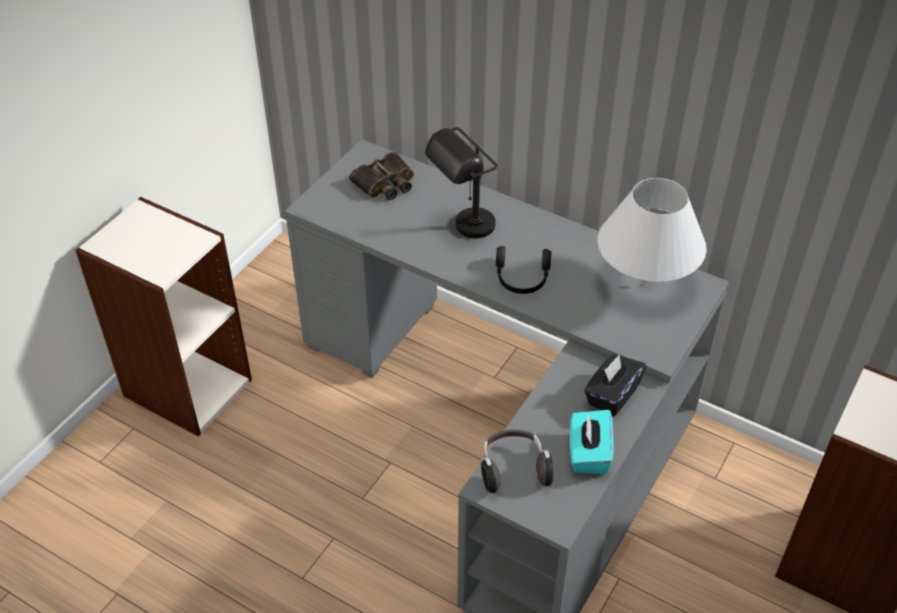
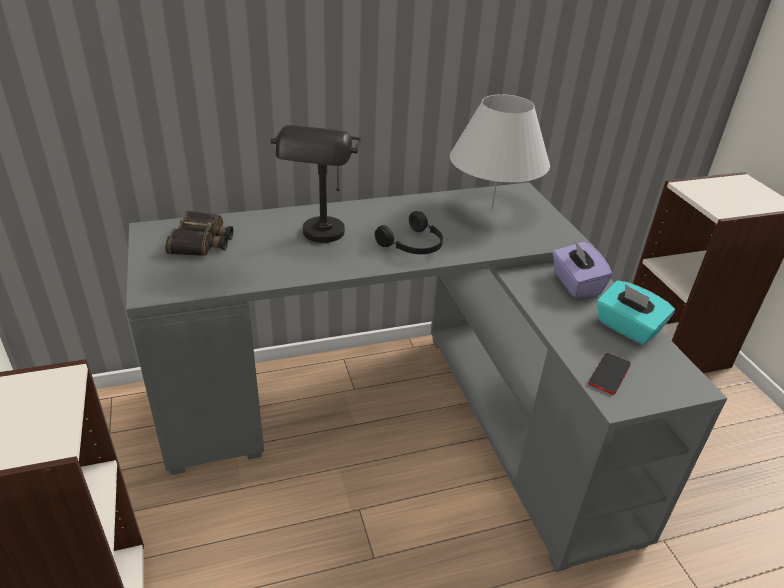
camera: 50 degrees left, 10 degrees down
headphones [481,430,553,493] -> phone [589,353,631,395]
black tissue box [584,354,646,416] -> purple tissue box [552,240,612,298]

